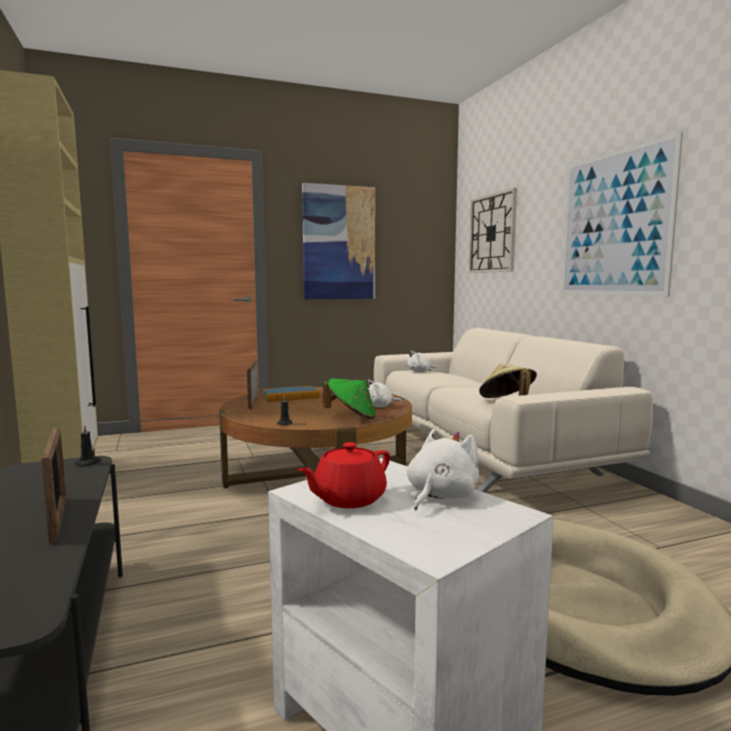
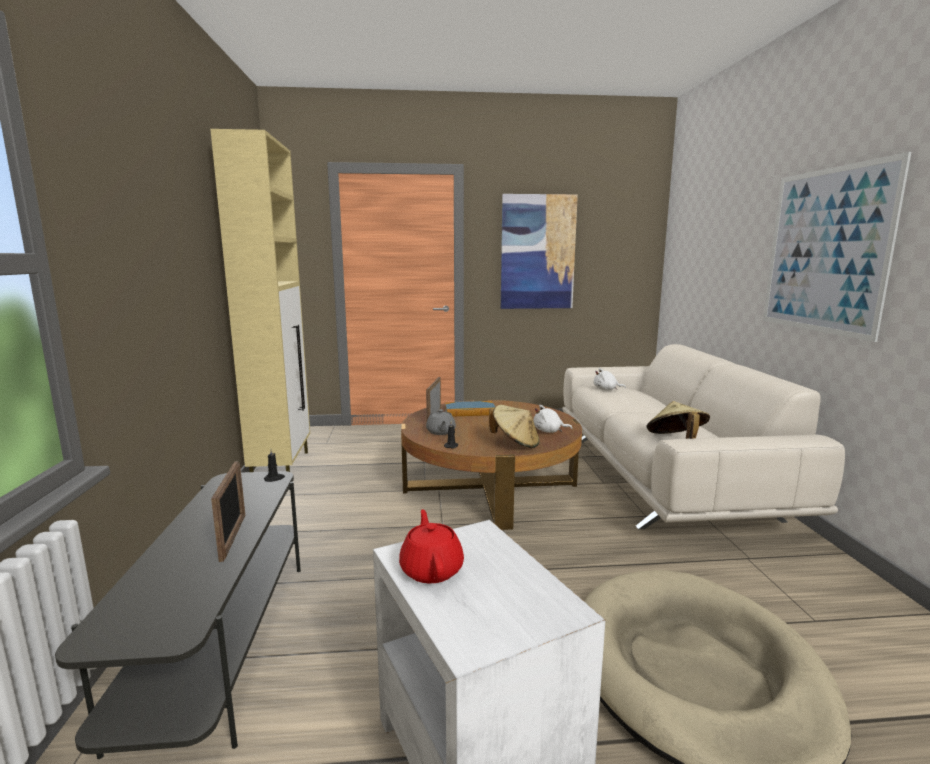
camera: 15 degrees right, 5 degrees up
red teapot [298,442,390,508] -> red teapot turned 105 degrees clockwise [399,509,464,584]
green hat [323,378,376,419] -> beige hat [489,405,539,448]
white plush toy [407,429,479,510] -> none
wall clock [469,188,517,273] -> none
none -> grey teapot [426,409,456,435]

